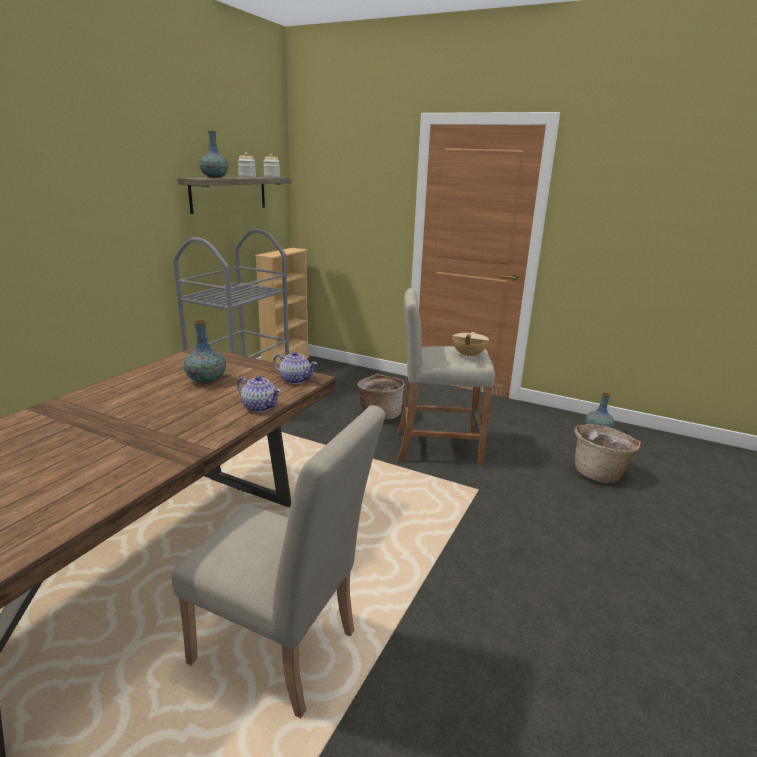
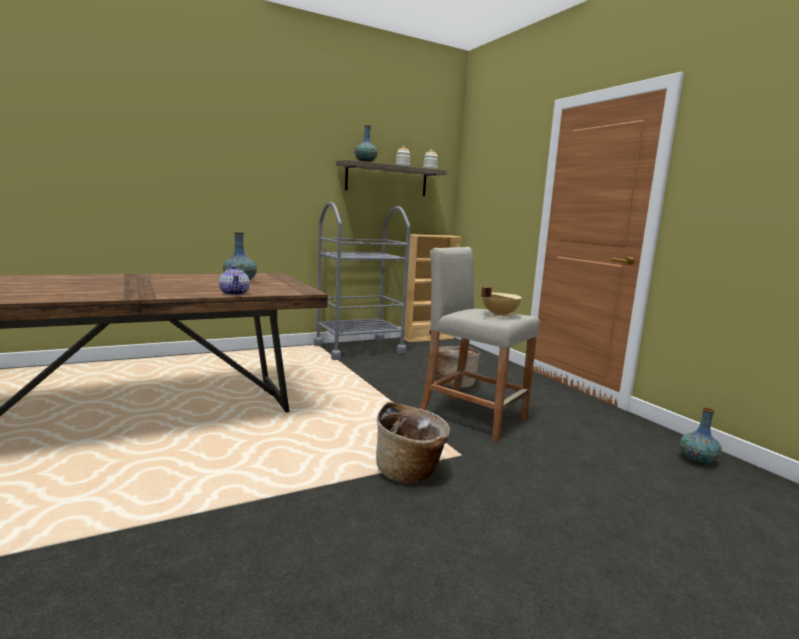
camera: 35 degrees right, 10 degrees down
beige chair [171,405,386,718] -> none
teapot [273,352,317,384] -> none
basket [574,424,641,483] -> basket moved to [376,402,450,484]

